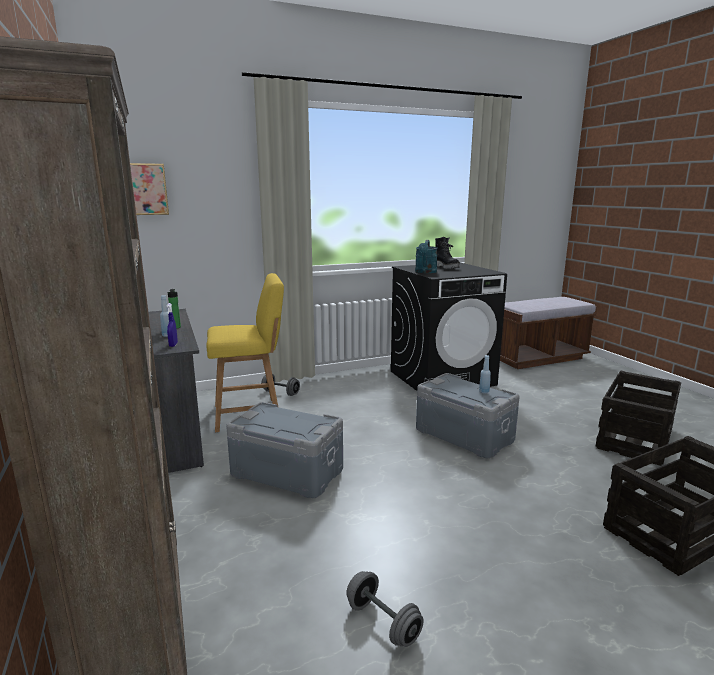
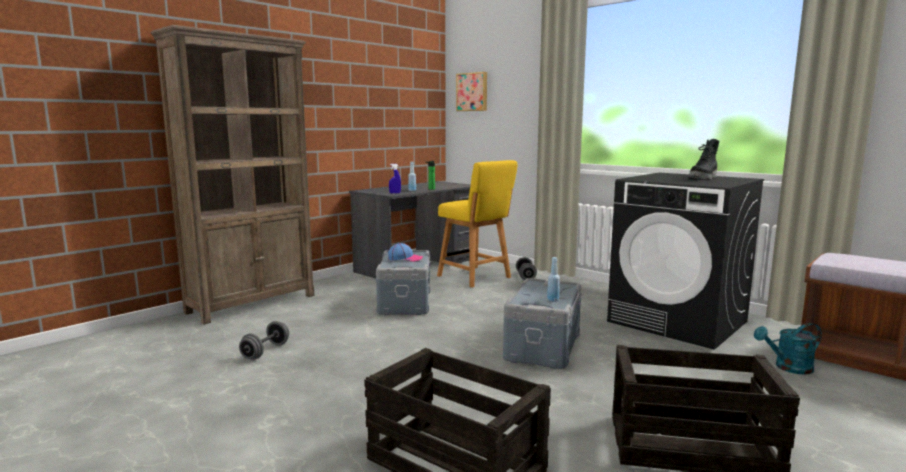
camera: 65 degrees right, 5 degrees down
turquoise watering can [415,240,437,273] -> turquoise watering can moved to [754,323,822,375]
none -> cap [388,243,423,262]

